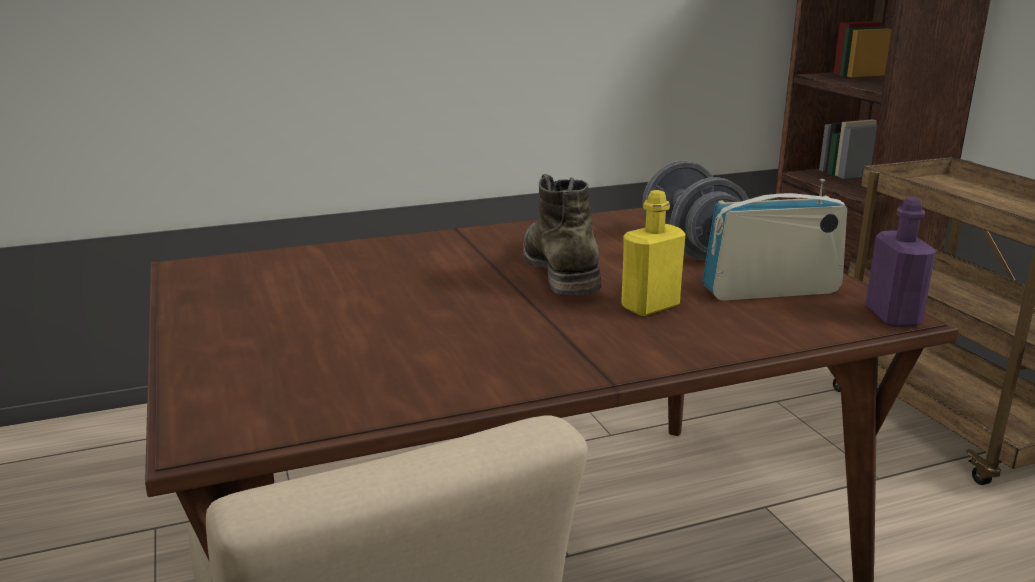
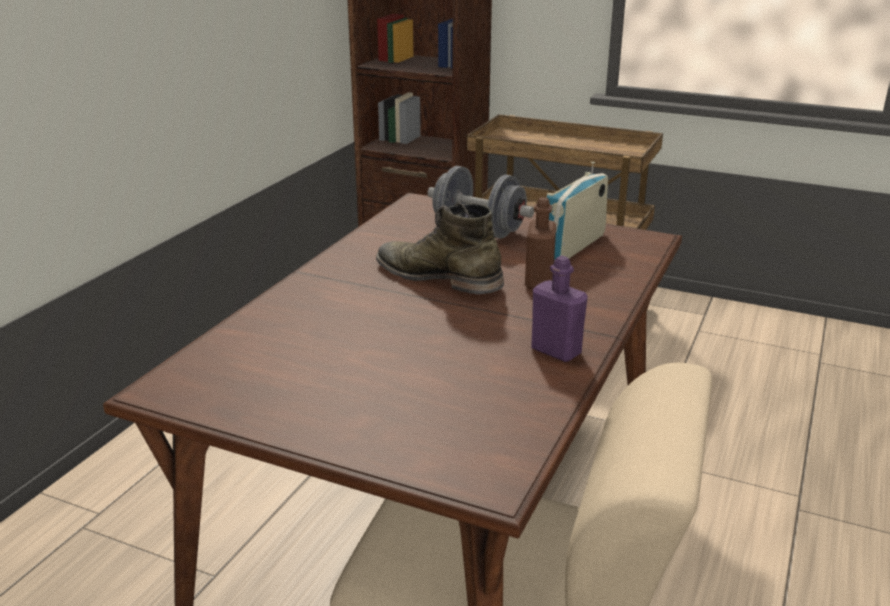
camera: 45 degrees left, 5 degrees up
yellow bottle [621,190,685,316] -> brown bottle [525,197,556,289]
purple bottle [865,197,936,327] -> purple bottle moved to [531,256,588,362]

